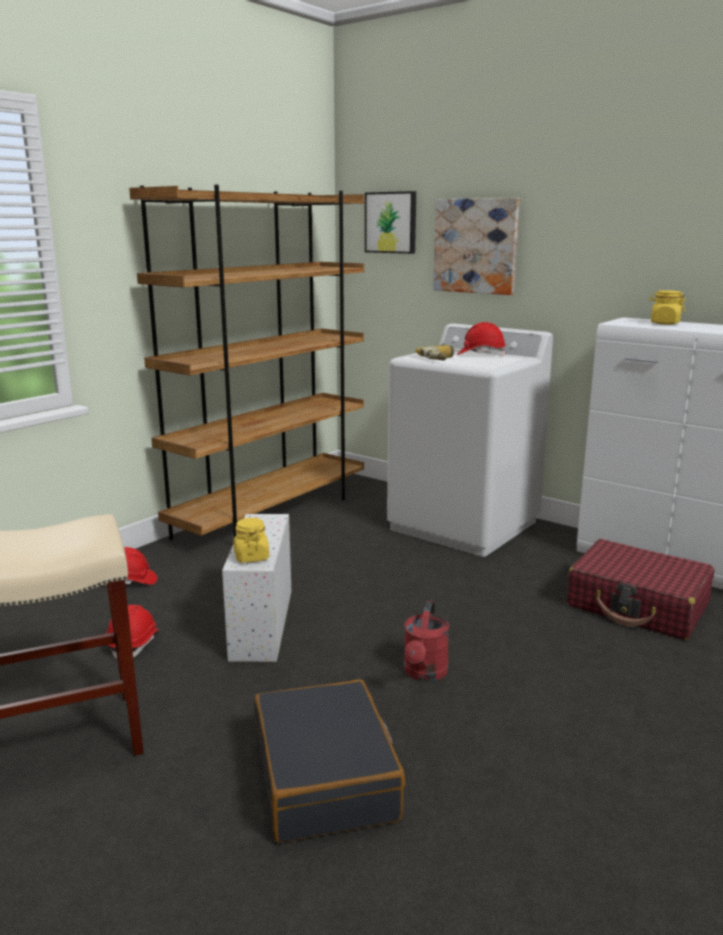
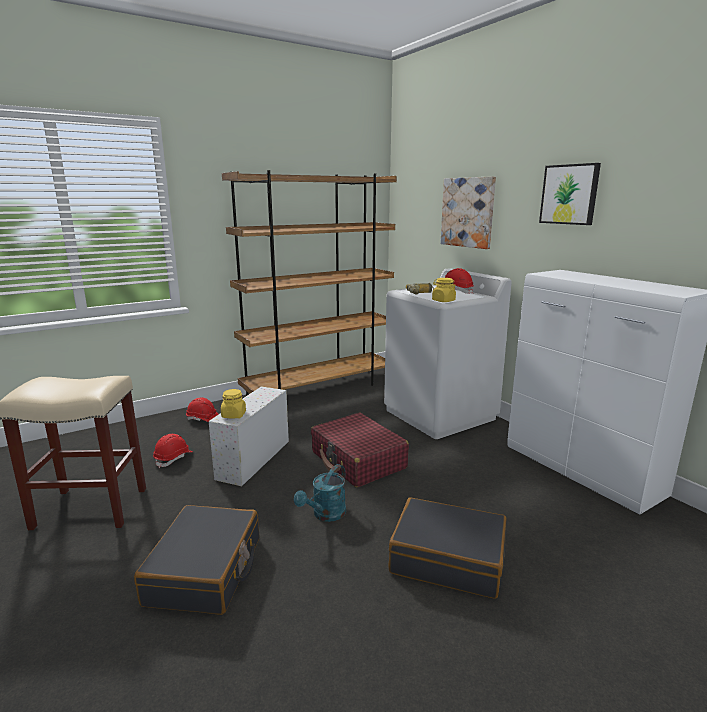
camera: 20 degrees right, 0 degrees up
picture [365,191,416,254] -> picture moved to [539,163,601,225]
red watering can [404,601,449,682] -> turquoise watering can [294,464,346,522]
red suitcase [567,539,715,640] -> red suitcase moved to [311,413,409,487]
yellow jar [649,290,686,325] -> yellow jar moved to [432,278,456,302]
none -> black suitcase [388,498,506,599]

